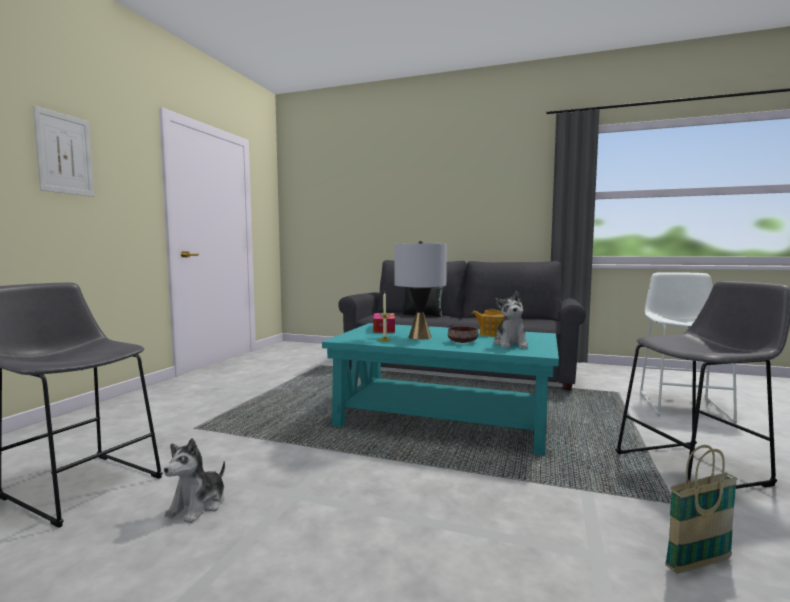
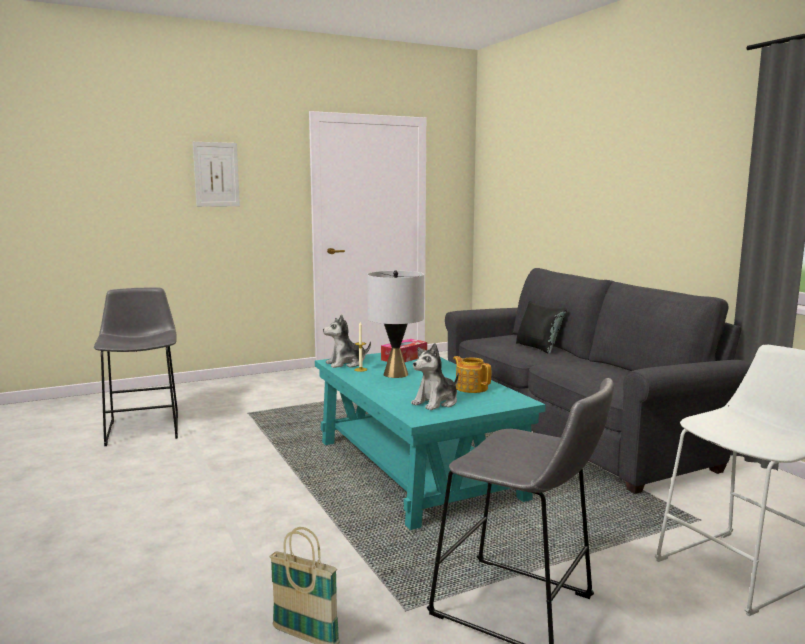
camera: 45 degrees right, 5 degrees up
plush toy [164,438,225,523] -> plush toy moved to [323,314,371,368]
brown bowl [448,326,478,343] -> none

